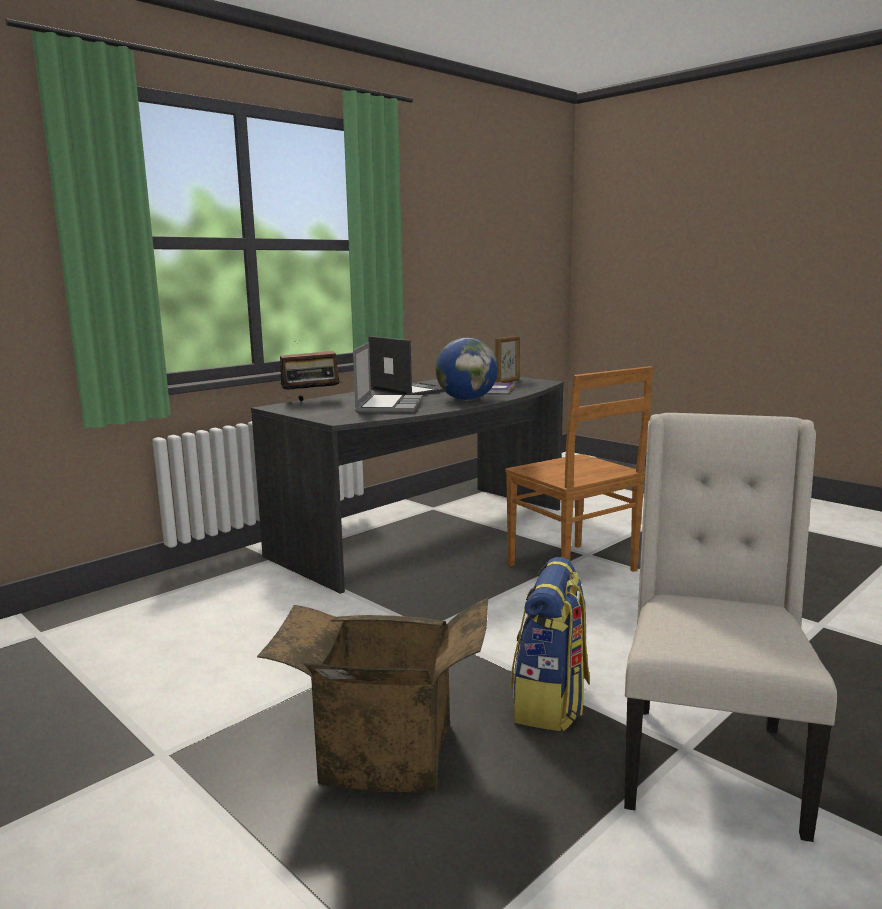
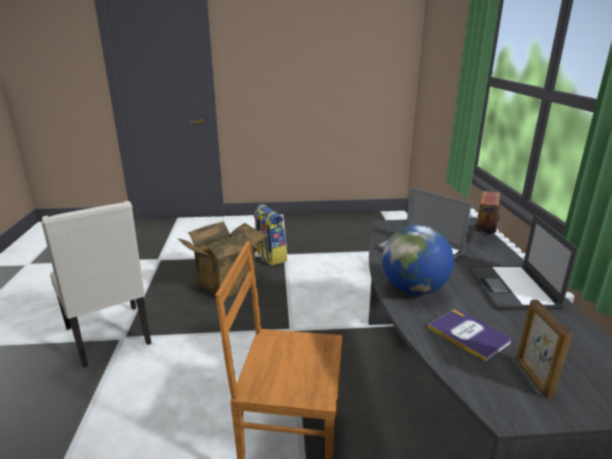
camera: 130 degrees right, 10 degrees up
laptop [368,336,445,395] -> laptop turned 90 degrees clockwise [468,215,578,310]
backpack [511,557,590,731] -> backpack moved to [254,204,287,265]

